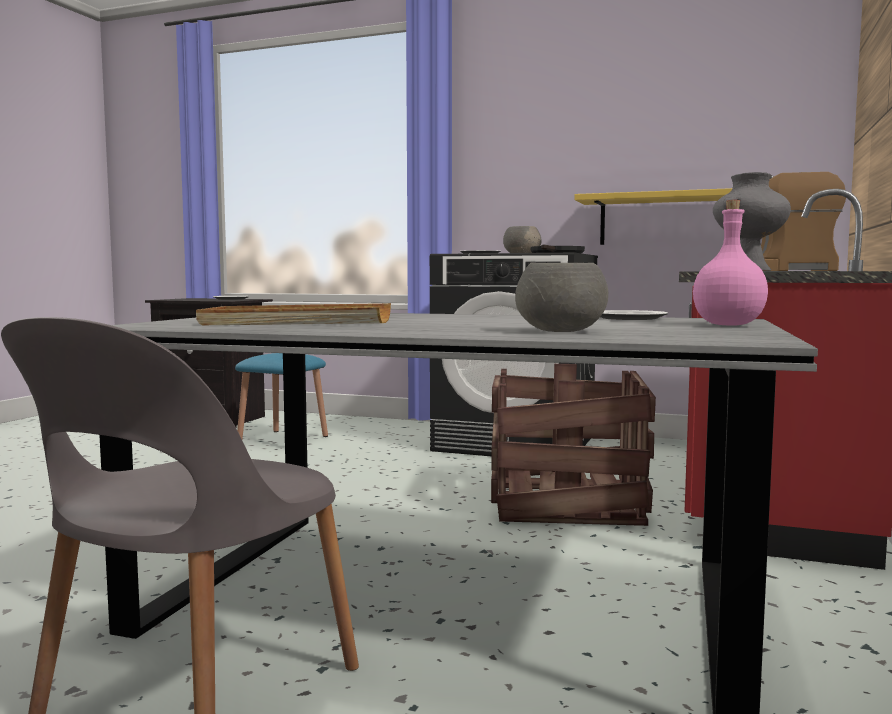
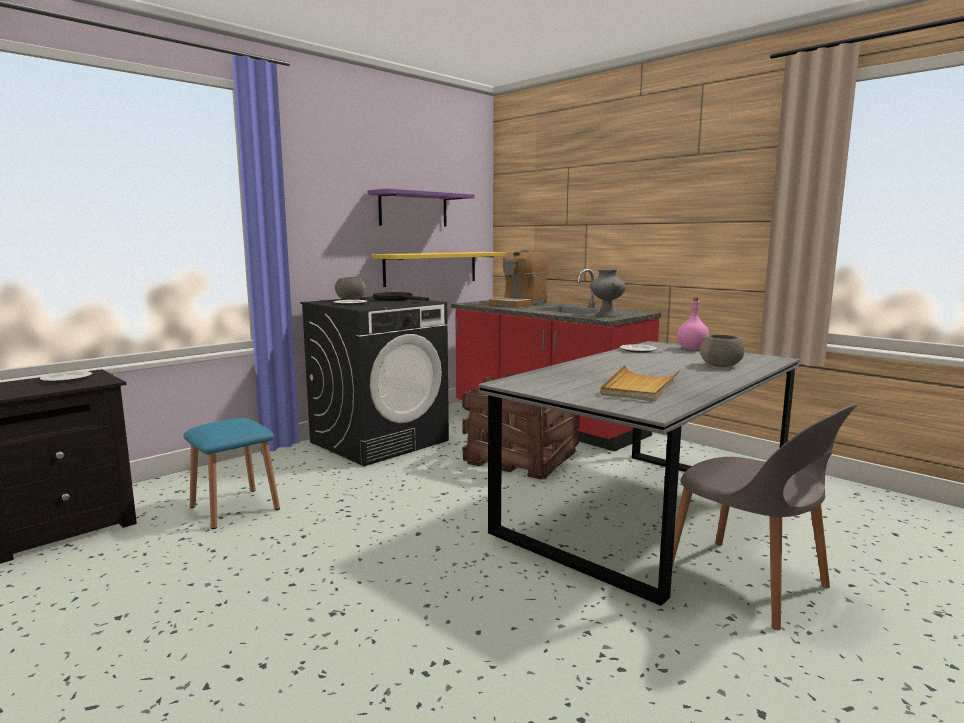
camera: 65 degrees left, 5 degrees up
none -> purple shelf [368,188,475,227]

